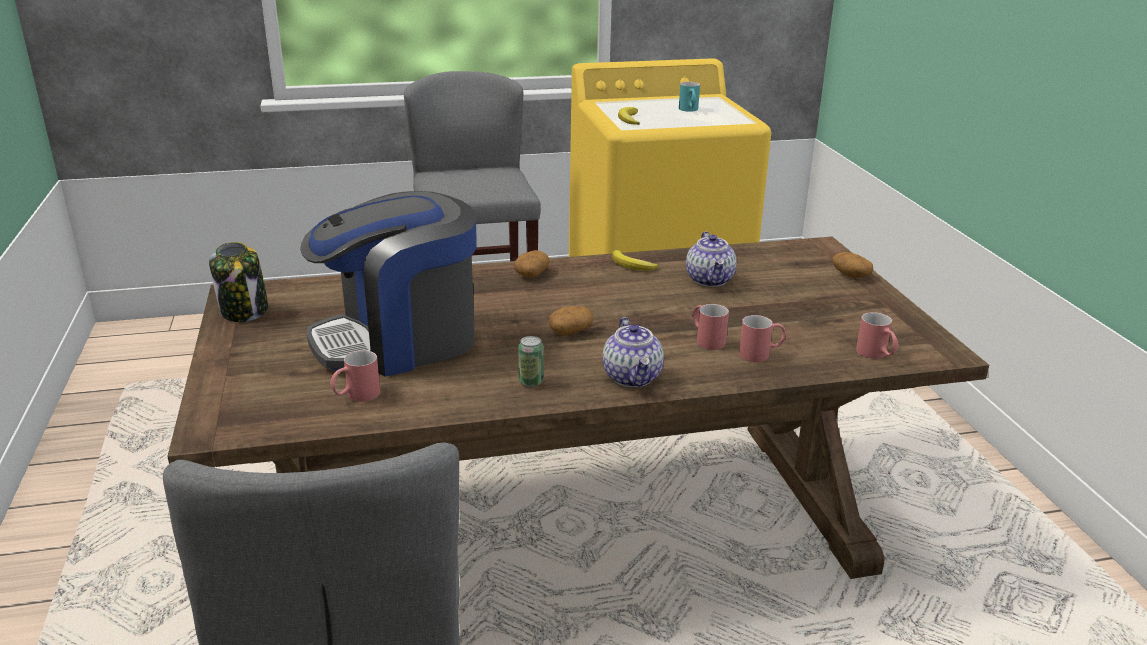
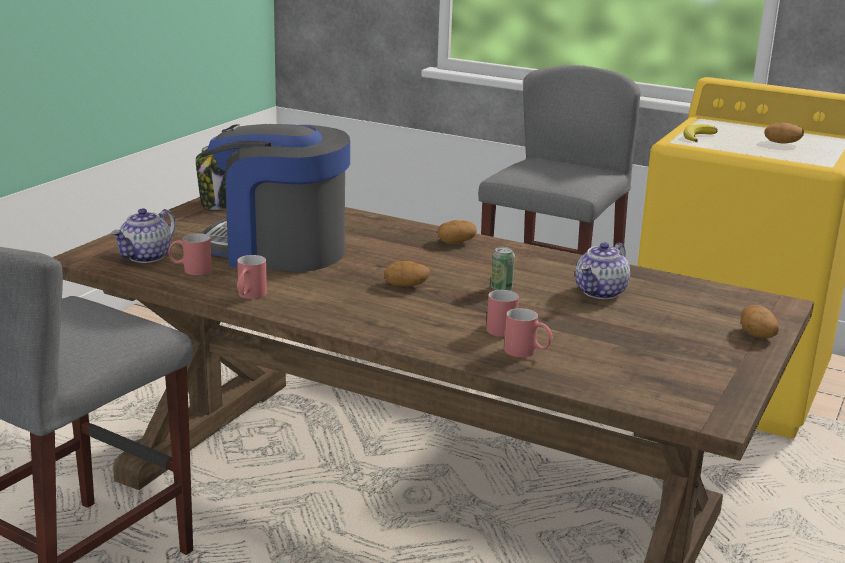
camera: 40 degrees right, 5 degrees down
can [518,336,544,387] -> can moved to [491,247,515,290]
teapot [603,317,664,387] -> teapot moved to [111,209,176,263]
banana [612,250,658,271] -> none
turquoise mug [679,82,700,112] -> potato [764,123,804,144]
red mug [856,312,899,359] -> red mug moved to [237,255,267,299]

